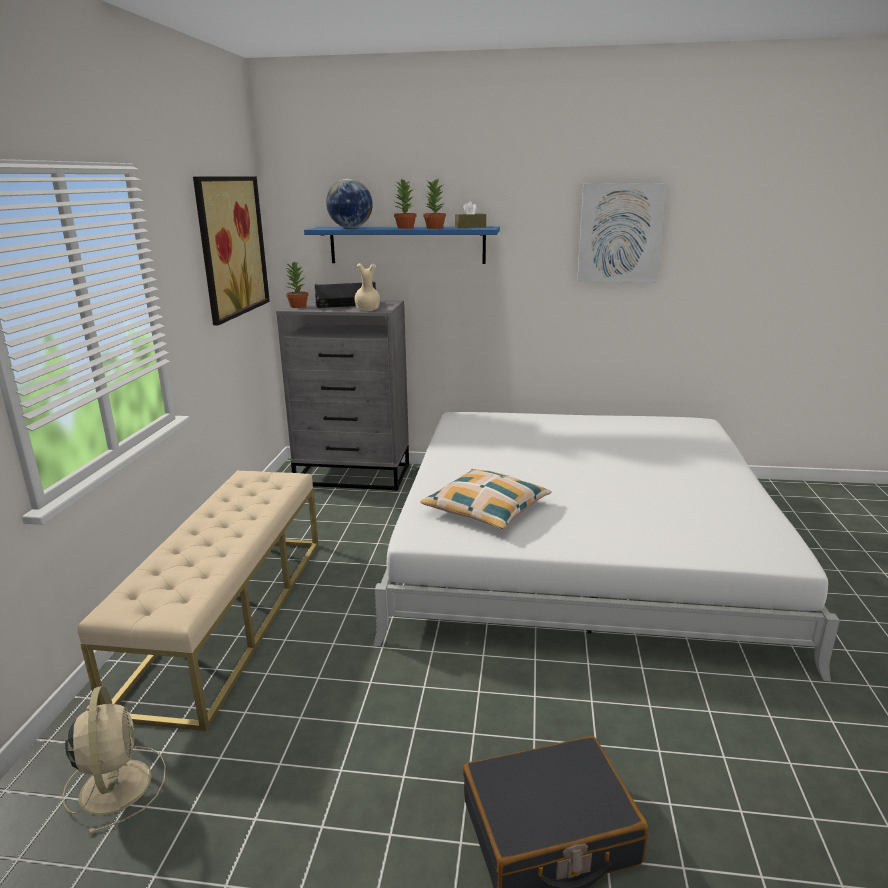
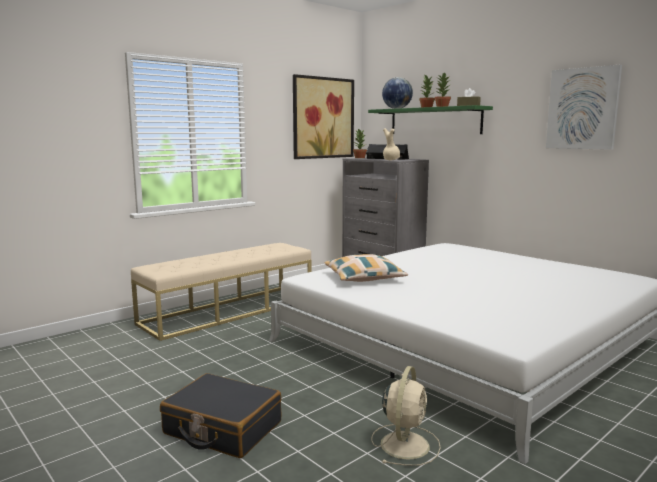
camera: 40 degrees right, 10 degrees down
beige fan [62,686,166,835] -> beige fan moved to [371,366,441,466]
blue shelf [304,226,500,264] -> green shelf [368,105,493,134]

